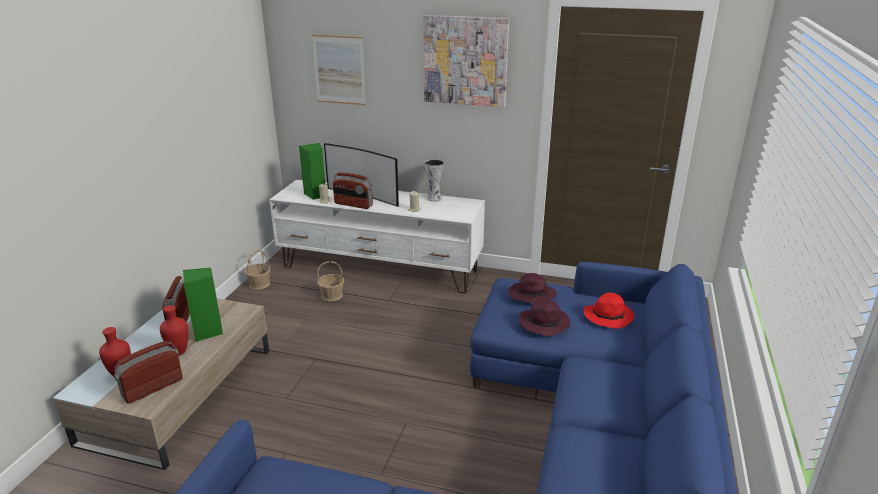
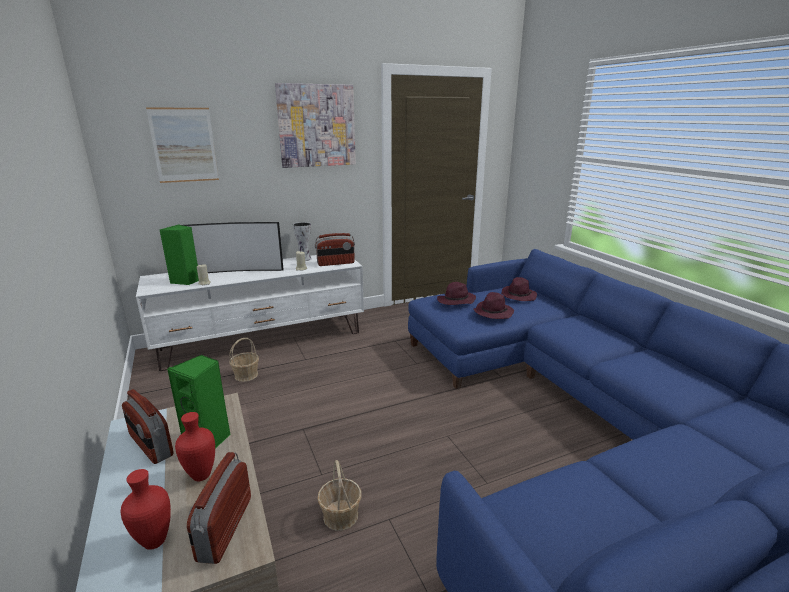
camera: 40 degrees left, 5 degrees down
basket [244,249,271,290] -> basket moved to [317,460,362,531]
radio [333,173,373,209] -> radio moved to [315,233,355,266]
red hat [583,293,634,329] -> purple hat [501,277,537,301]

